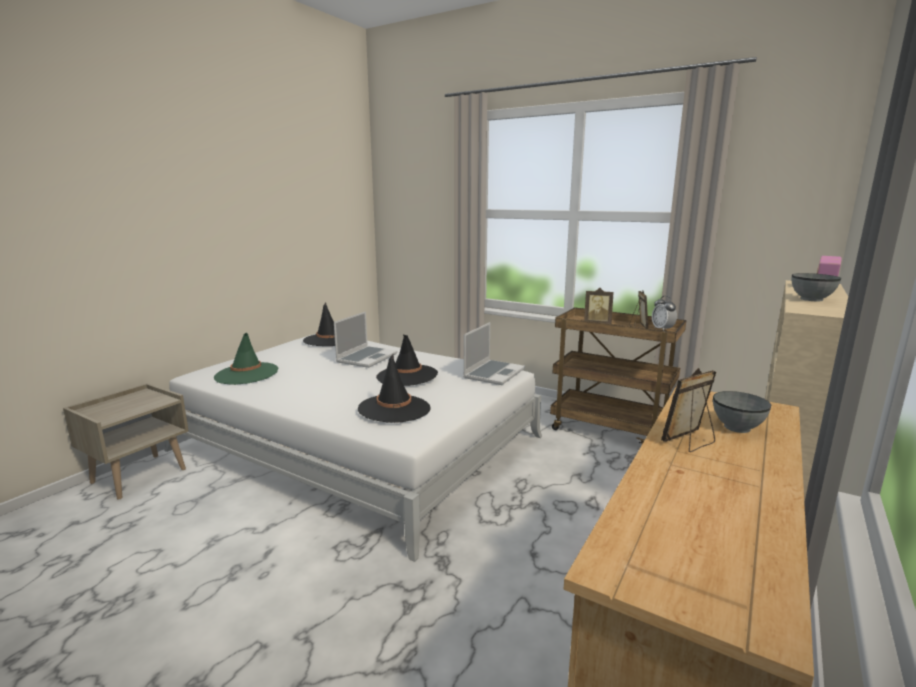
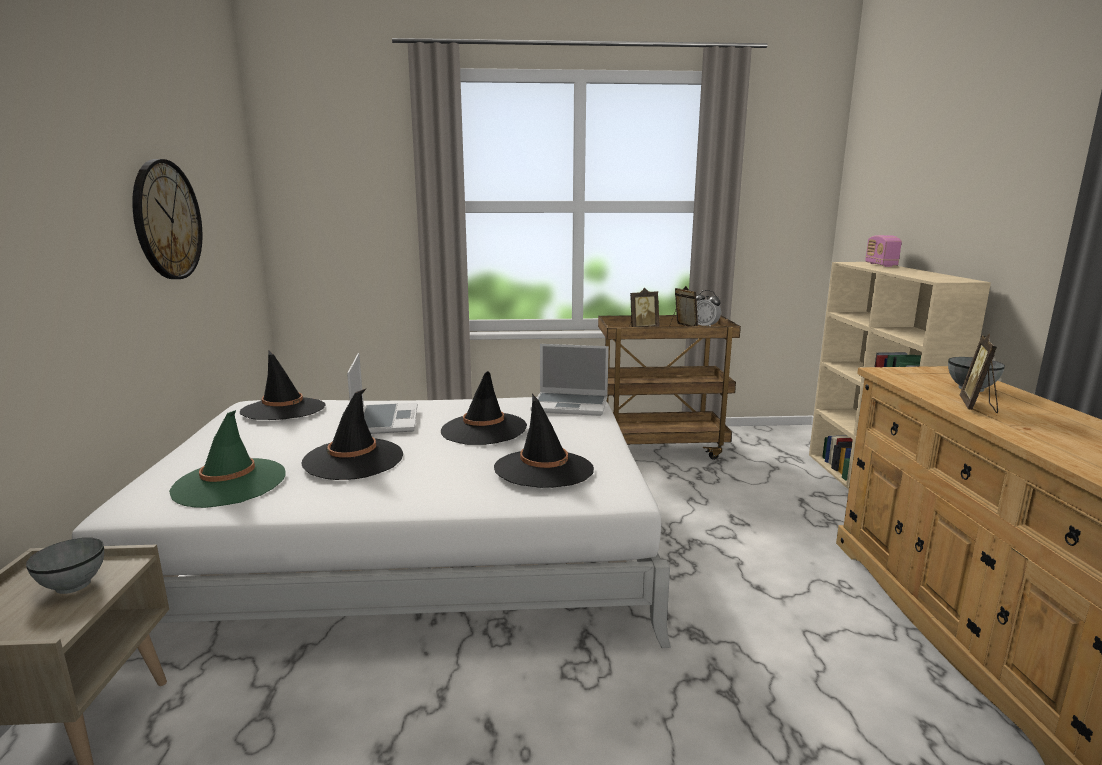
camera: 35 degrees left, 0 degrees up
laptop [463,322,525,385] -> laptop turned 105 degrees clockwise [531,344,609,416]
grey bowl [791,273,841,301] -> grey bowl moved to [26,538,104,594]
none -> wall clock [132,159,203,279]
none -> black hat [301,388,403,480]

